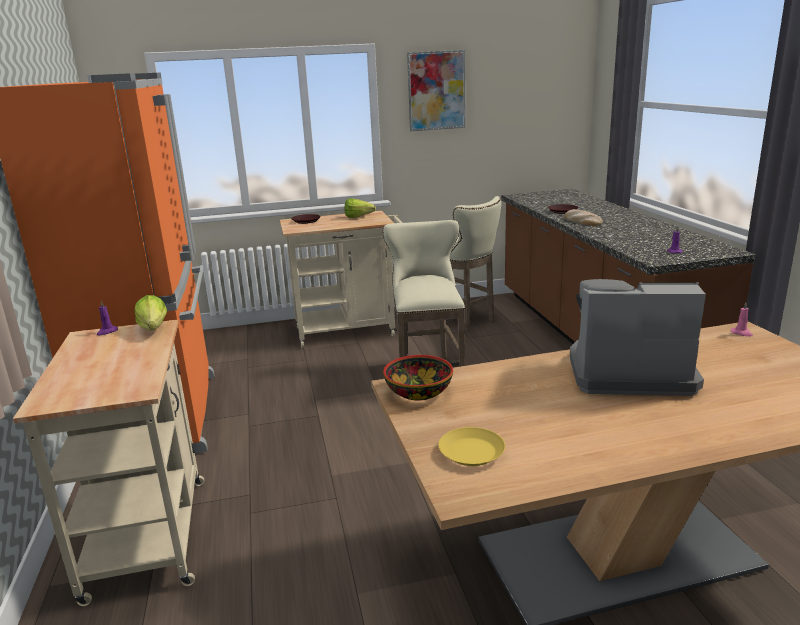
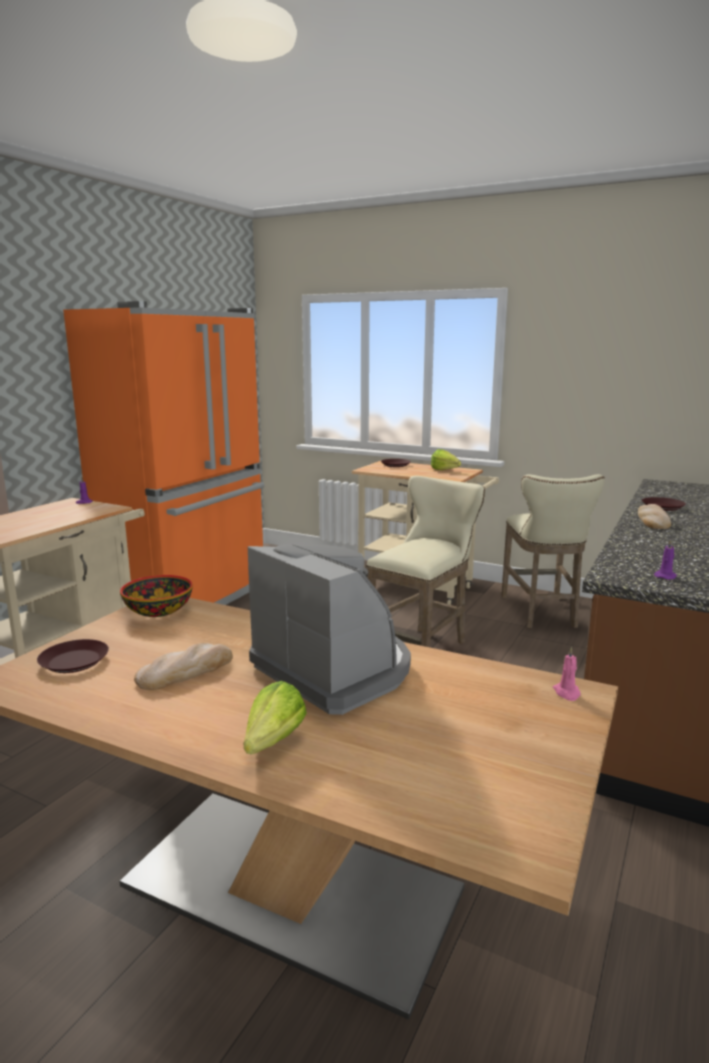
camera: 40 degrees right, 5 degrees down
lettuce [134,295,167,330] -> lettuce moved to [244,681,307,754]
picture [407,50,465,131] -> none
yellow plate [438,427,505,466] -> brown plate [37,639,109,673]
none -> bread [134,643,233,690]

